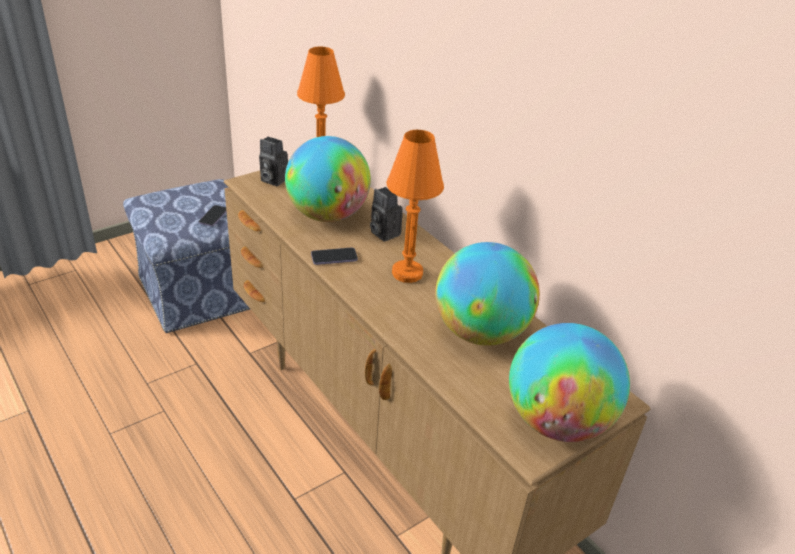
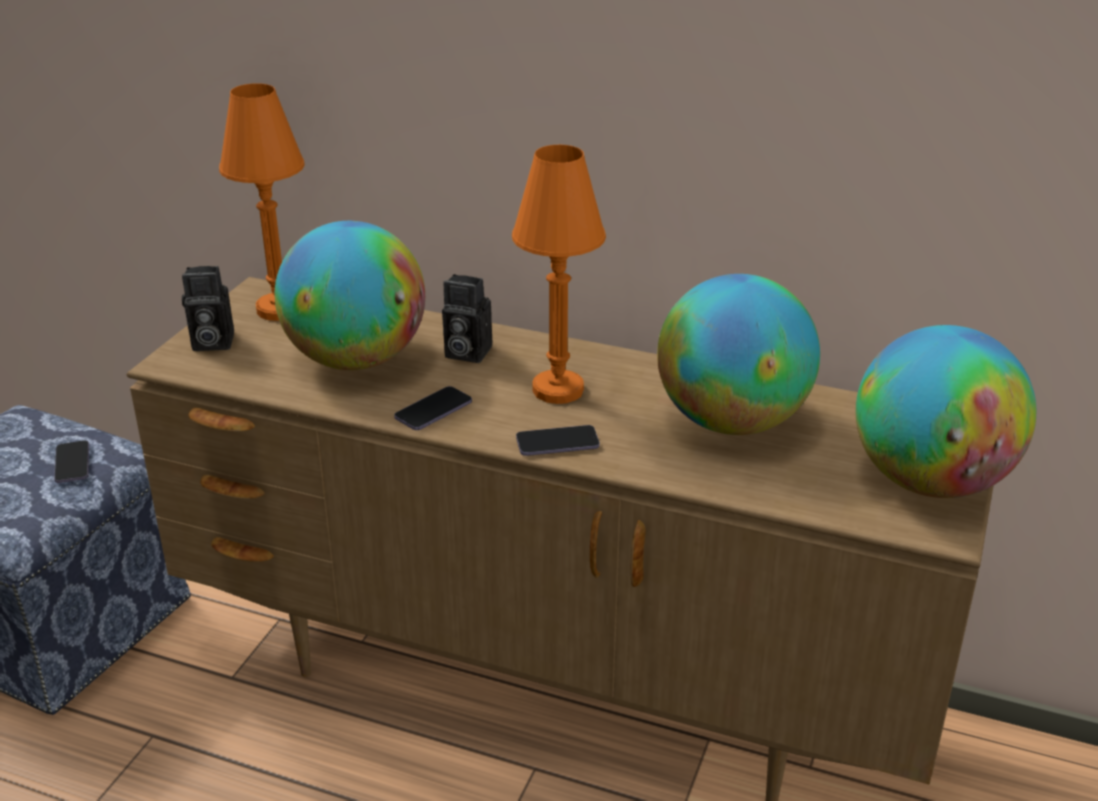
camera: 30 degrees left, 5 degrees down
none -> phone [516,425,600,456]

